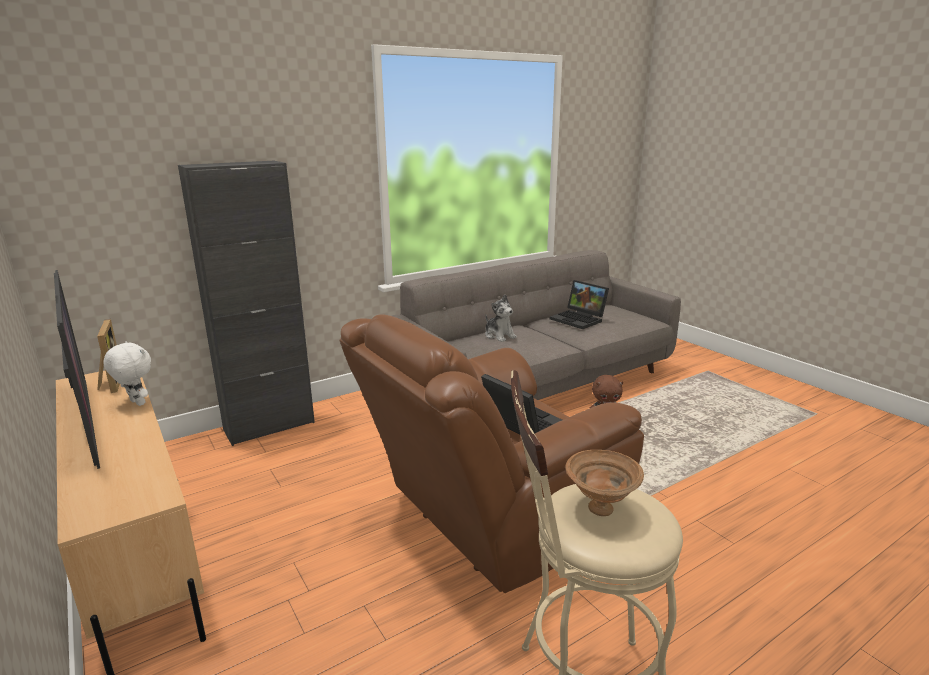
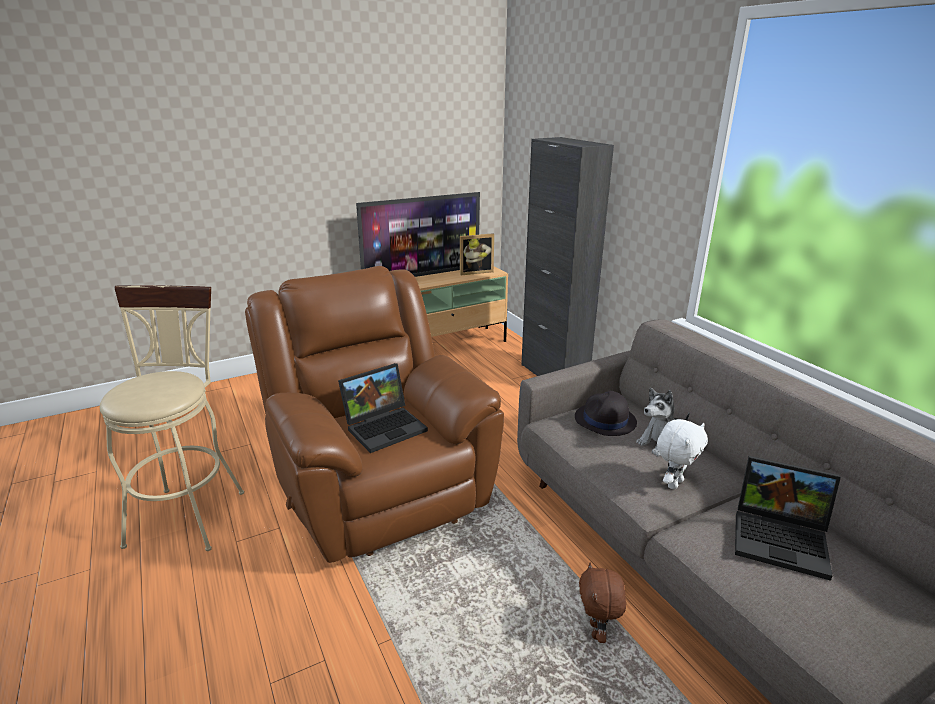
camera: 95 degrees right, 5 degrees up
white plush toy [103,341,151,406] -> white plush toy moved to [657,419,708,490]
laptop [550,280,609,329] -> laptop turned 120 degrees counterclockwise [735,456,841,581]
brown bowl [565,450,644,516] -> none
none -> black hat [575,391,637,436]

